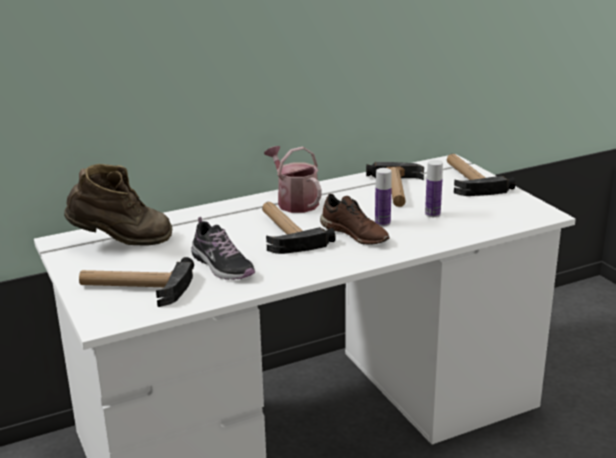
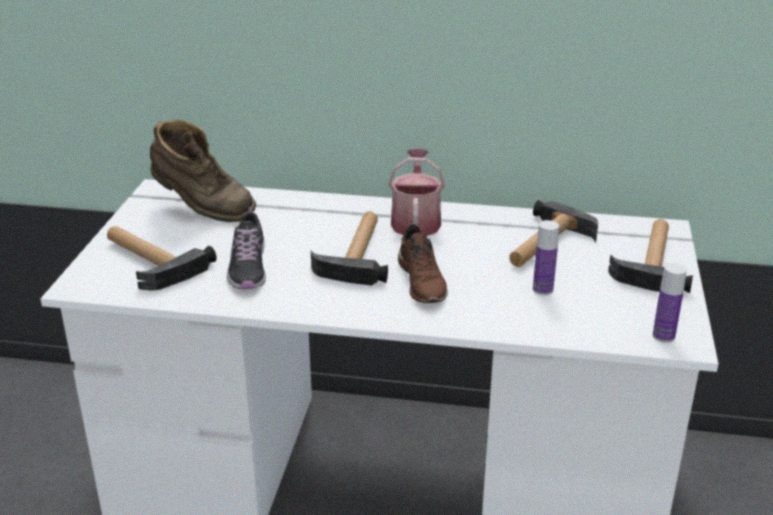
camera: 35 degrees right, 5 degrees up
bottle [375,168,392,226] -> bottle moved to [653,263,687,343]

